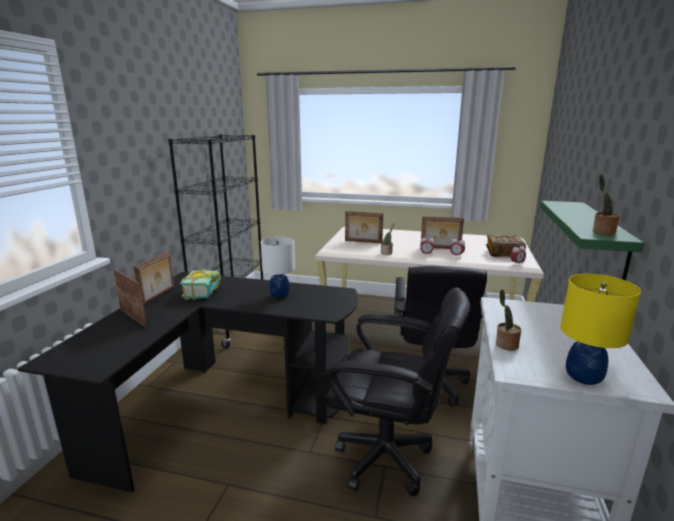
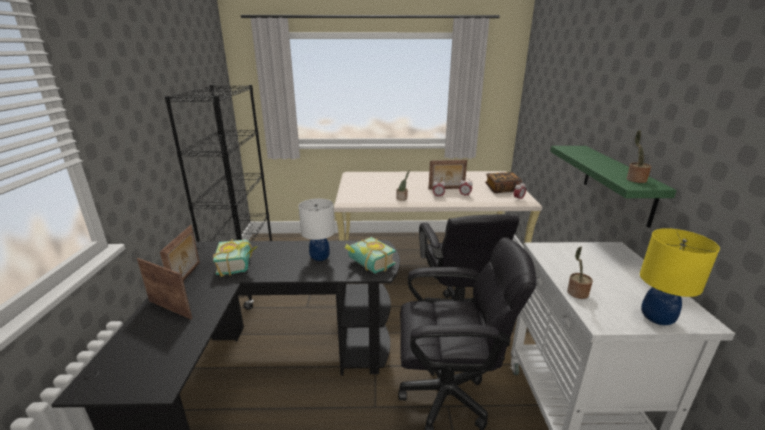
camera: 15 degrees left, 5 degrees up
picture frame [345,211,383,243] -> none
none -> book [345,237,396,274]

